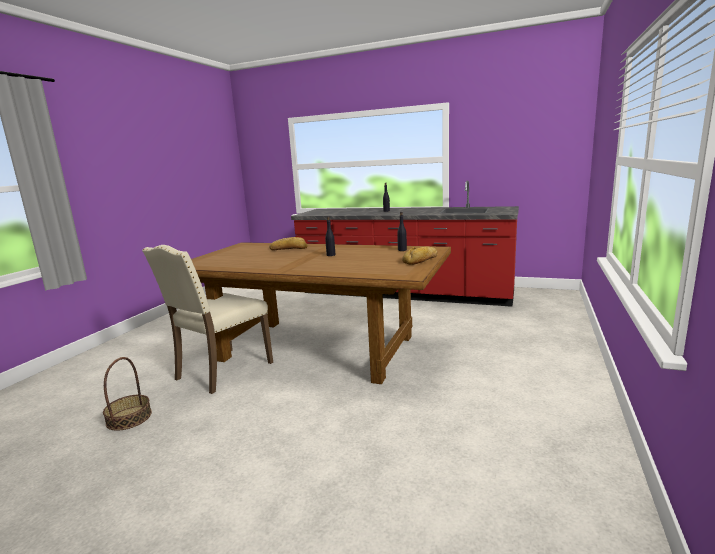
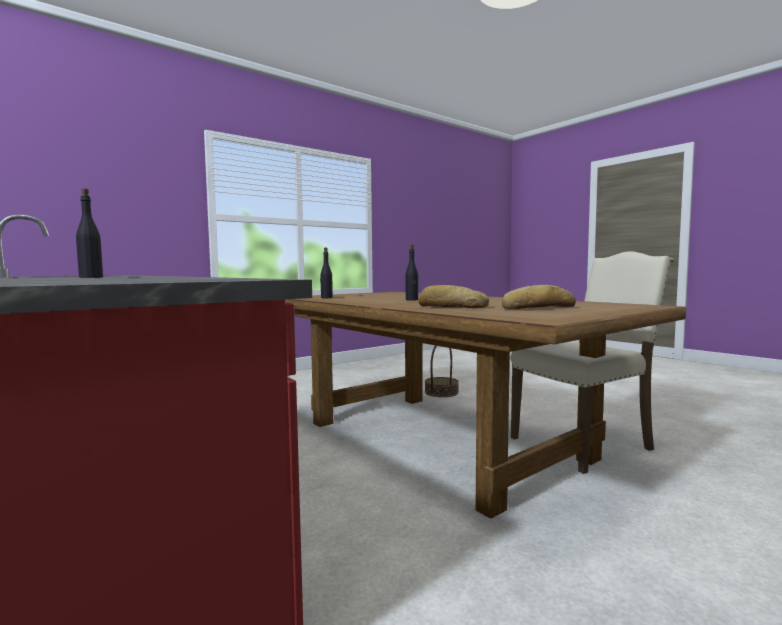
camera: 150 degrees left, 10 degrees down
basket [103,357,152,431] -> basket moved to [425,345,459,397]
bread [402,246,438,265] -> bread moved to [501,285,576,309]

